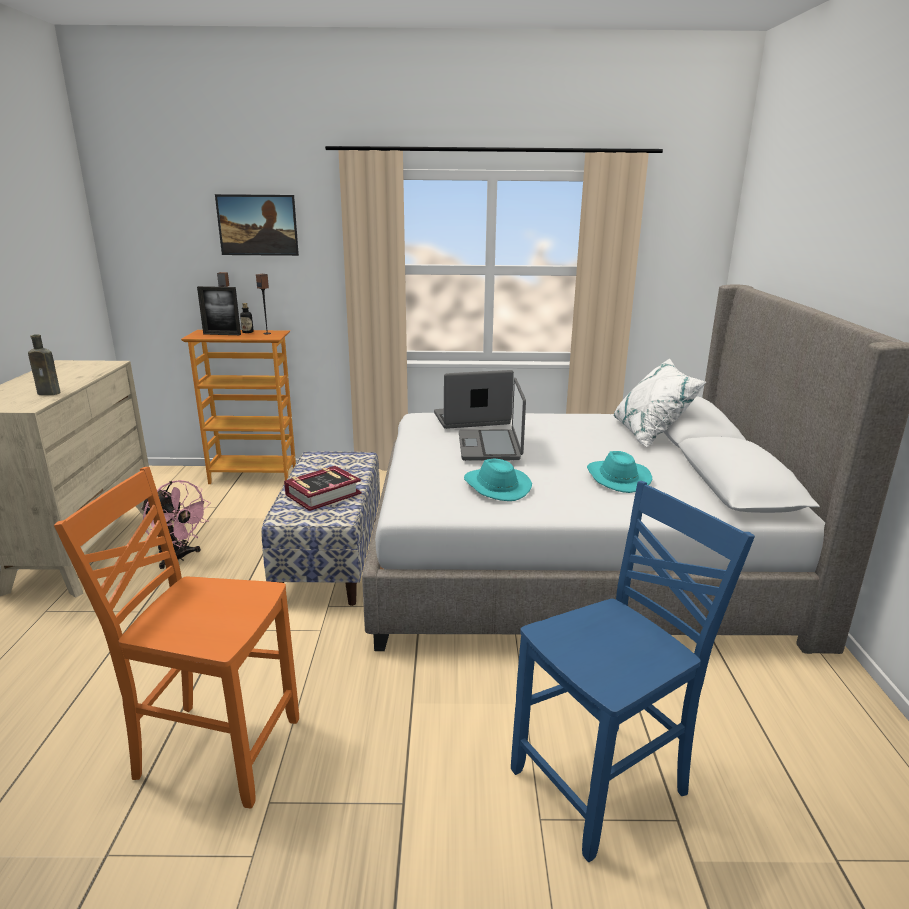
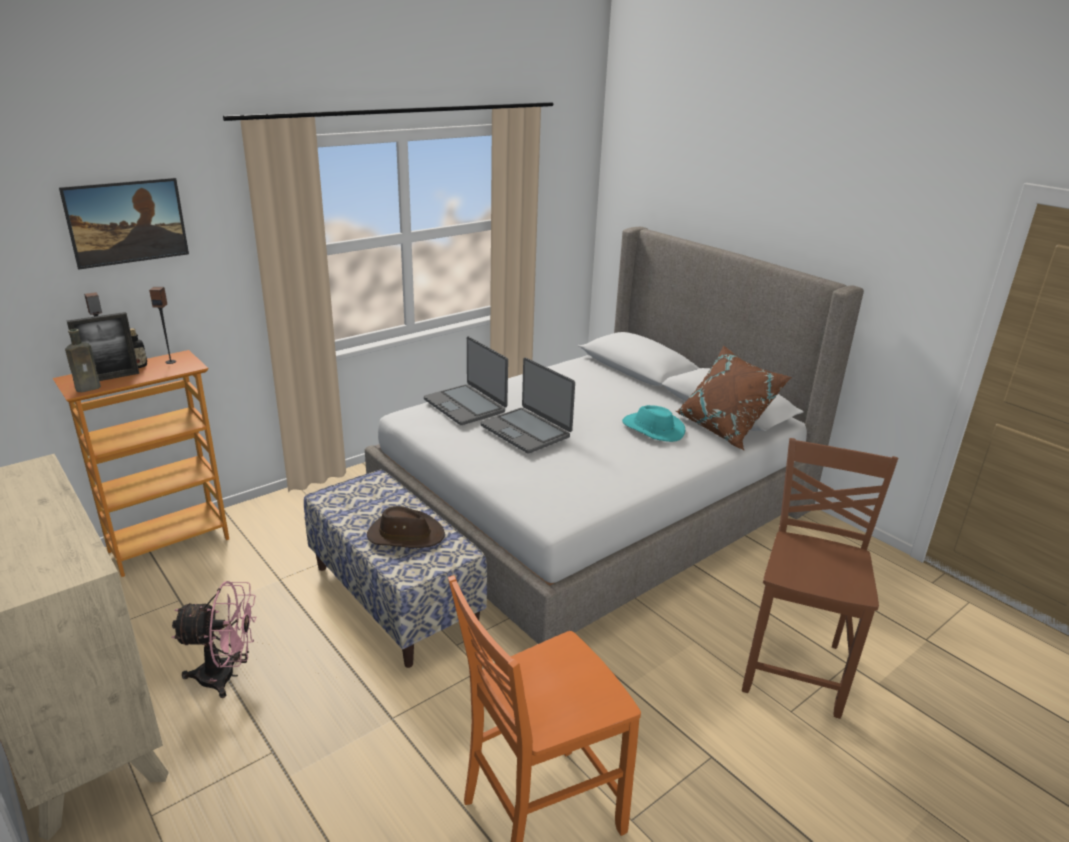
camera: 40 degrees left, 5 degrees up
brown bottle [28,334,61,395] -> brown bottle moved to [65,329,101,392]
book [284,466,361,511] -> brown hat [367,506,445,548]
laptop [434,370,514,429] -> laptop turned 75 degrees counterclockwise [424,336,508,425]
turquoise hat [464,458,532,501] -> none
blue chair [511,481,755,862] -> brown chair [742,438,898,719]
white pillow [614,359,706,447] -> none
none -> brown pillow [676,346,792,450]

